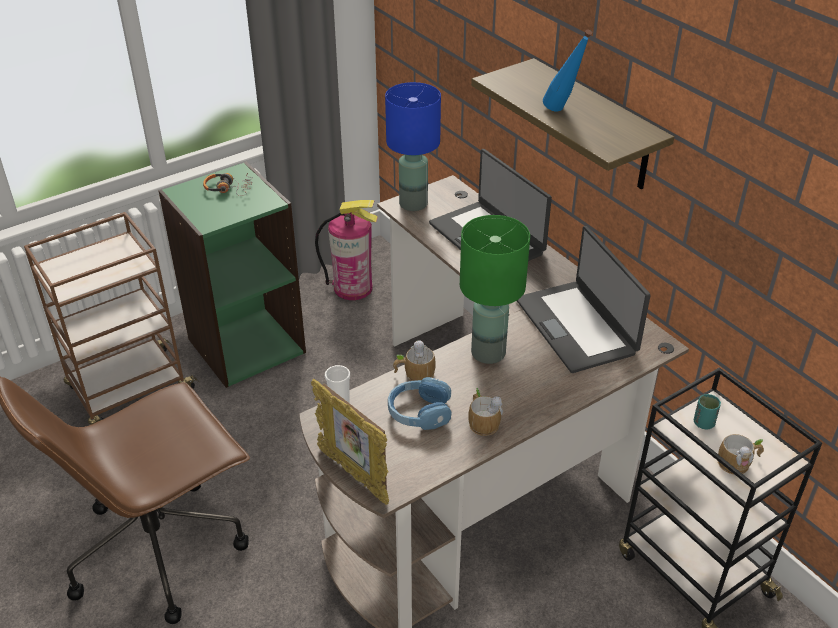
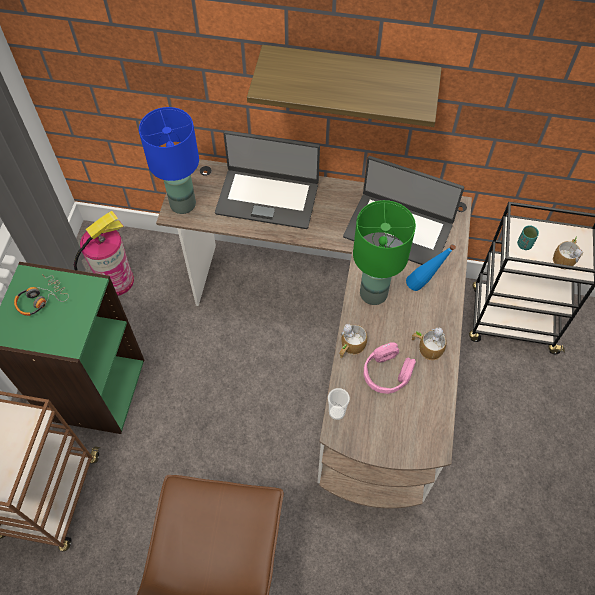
camera: 45 degrees left, 20 degrees up
picture frame [311,379,389,505] -> none
blue headphones [388,377,452,430] -> pink headphones [364,342,416,394]
blue bottle [543,30,592,112] -> blue bottle moved to [406,244,456,291]

